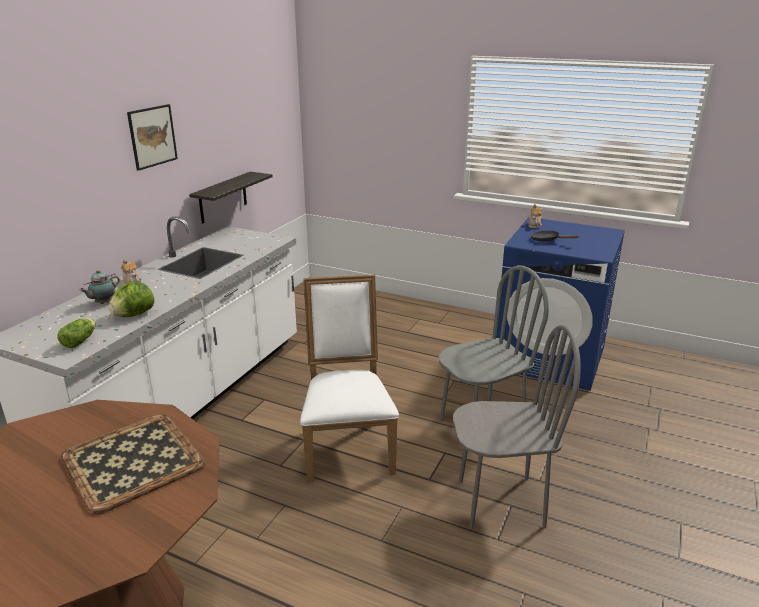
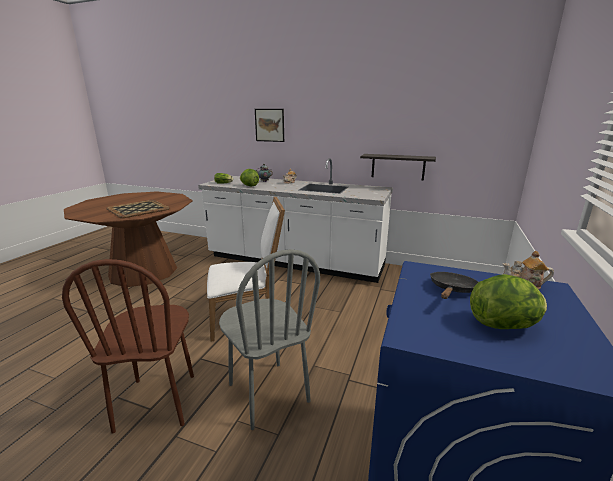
camera: 85 degrees right, 5 degrees down
picture [127,104,178,171] -> picture moved to [255,109,284,142]
grey chair [453,325,581,529] -> brown chair [62,259,194,434]
none -> lettuce [470,274,547,329]

